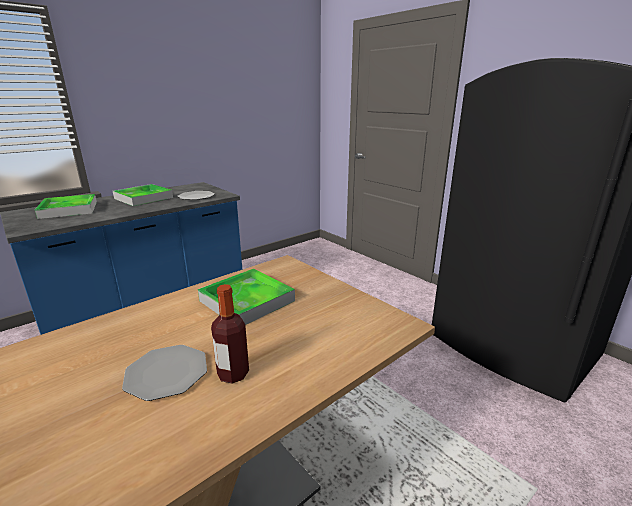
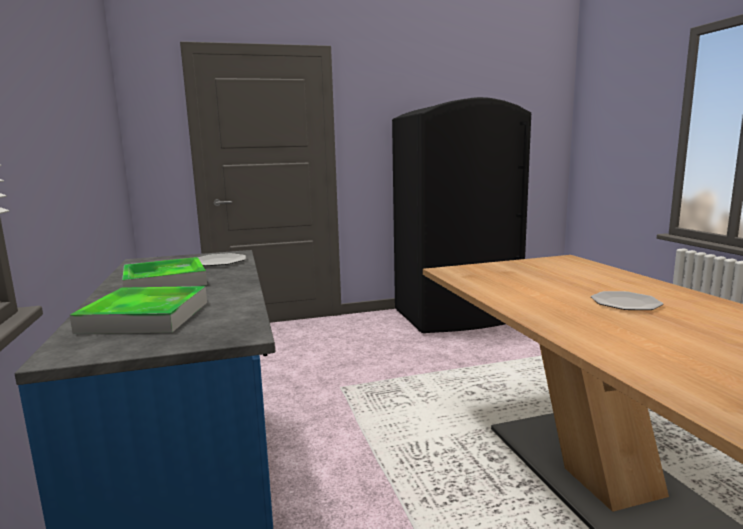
camera: 65 degrees left, 10 degrees down
tray [198,269,295,325] -> none
bottle [211,284,249,384] -> none

